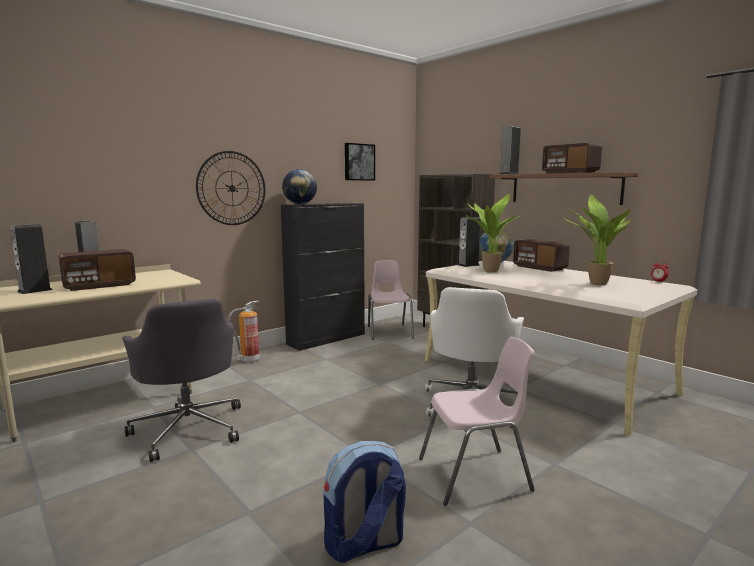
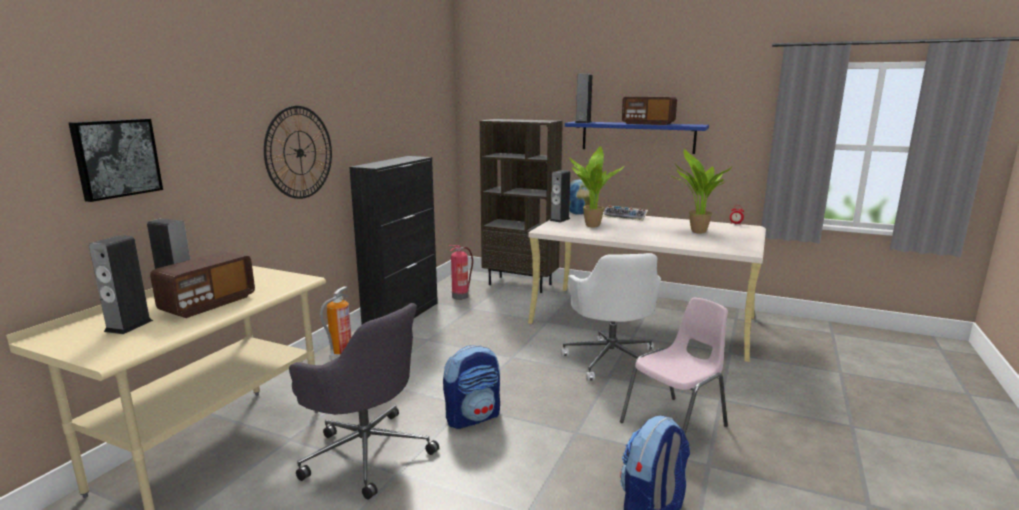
camera: 25 degrees left, 5 degrees up
globe [282,169,317,204] -> none
picture [345,143,375,181] -> picture moved to [69,119,163,202]
pink chair [368,260,414,340] -> fire extinguisher [449,245,473,300]
brown shelf [489,172,638,205] -> blue shelf [565,121,709,154]
radio [513,239,570,272] -> keyboard [603,205,648,221]
none -> backpack [443,345,500,429]

